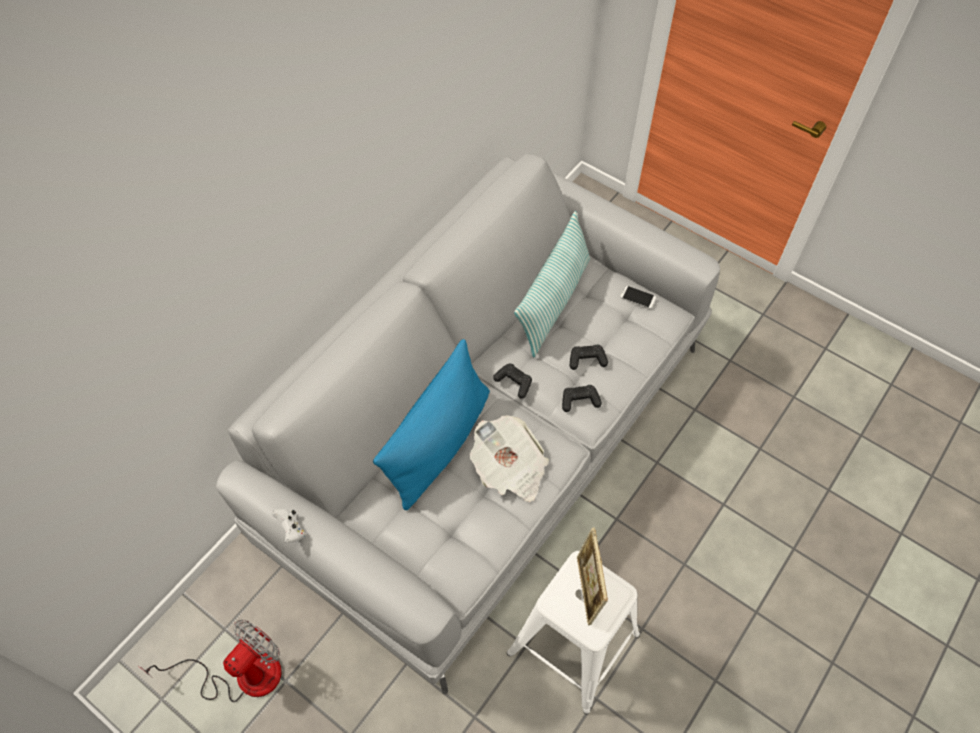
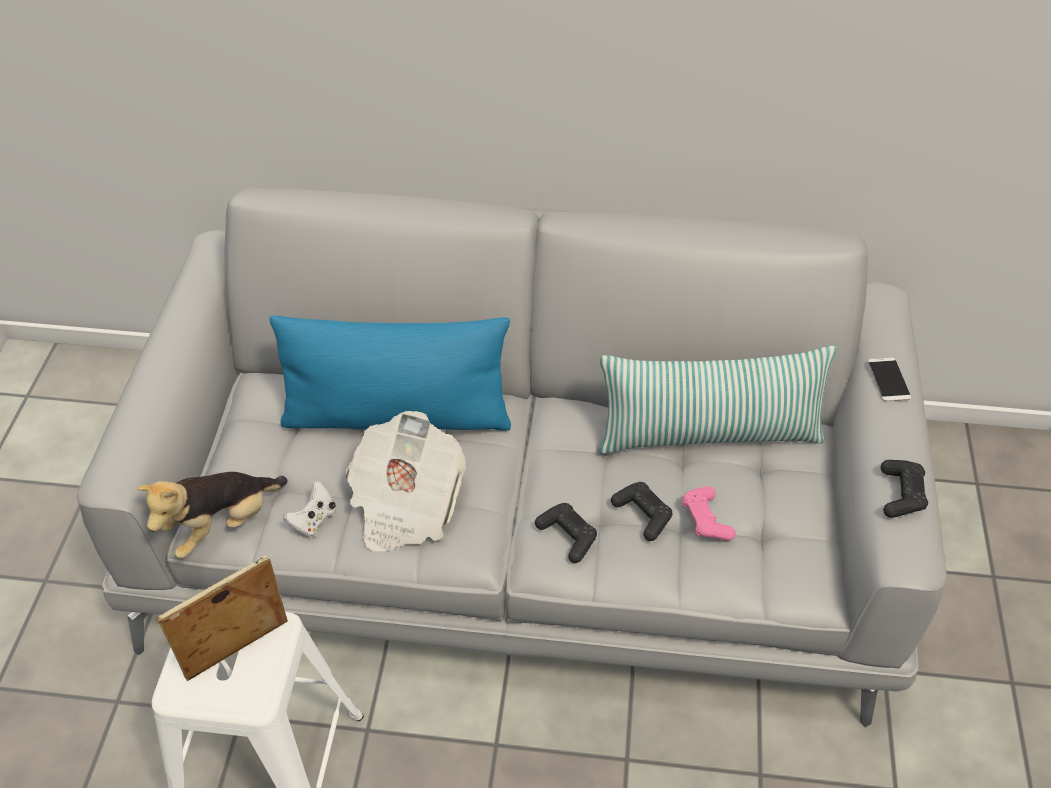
camera: 60 degrees right, 10 degrees down
fan [139,620,282,702] -> none
white game controller [272,509,305,544] -> white game controller moved to [283,481,336,538]
black game controller [493,363,532,399] -> black game controller moved to [881,460,928,518]
phone [620,286,656,309] -> phone moved to [868,357,911,402]
none -> plush toy [136,472,288,559]
none -> pink game controller [682,486,736,541]

